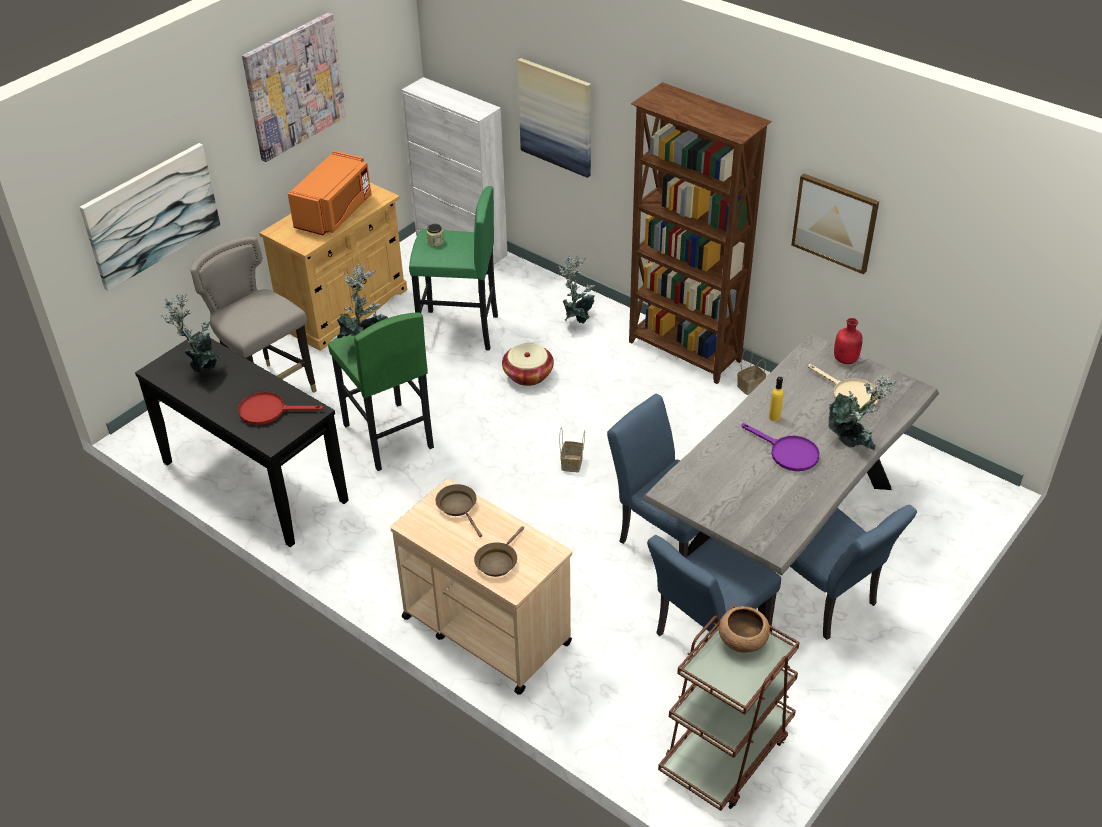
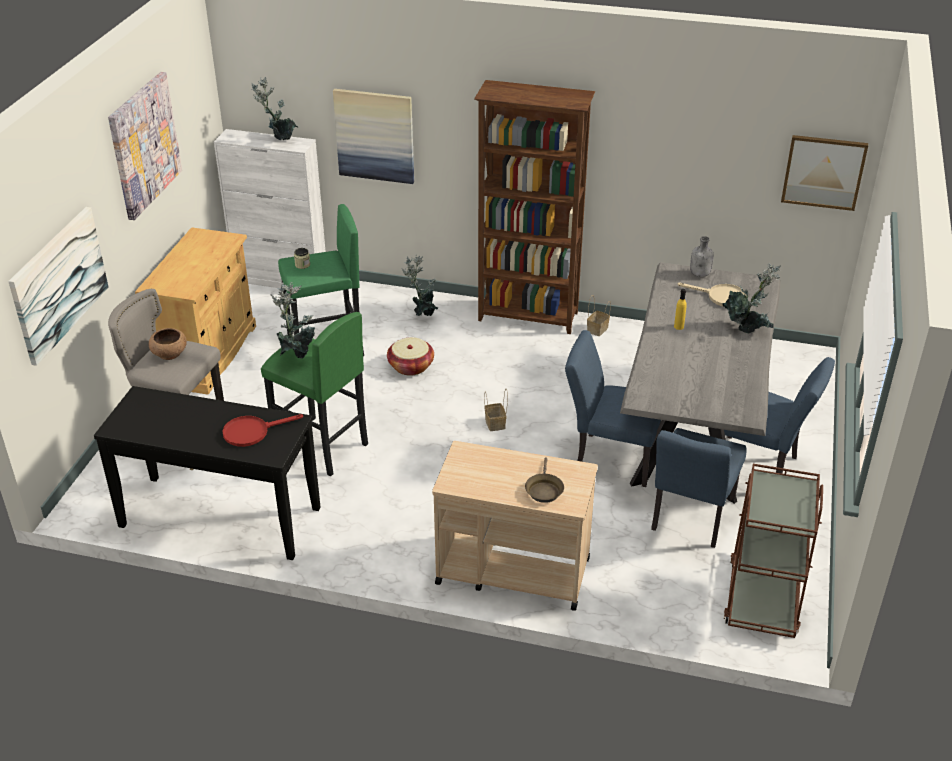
camera: 25 degrees left, 5 degrees down
potted plant [161,294,221,373] -> potted plant moved to [251,77,297,140]
orange microwave [288,151,372,235] -> none
brown frying pan [436,484,482,537] -> none
brown bowl [719,606,770,653] -> brown bowl moved to [149,328,187,360]
purple frying pan [742,423,820,471] -> none
picture [791,173,879,274] -> picture moved to [781,135,868,211]
red bottle [834,318,863,364] -> grey bottle [690,236,714,277]

